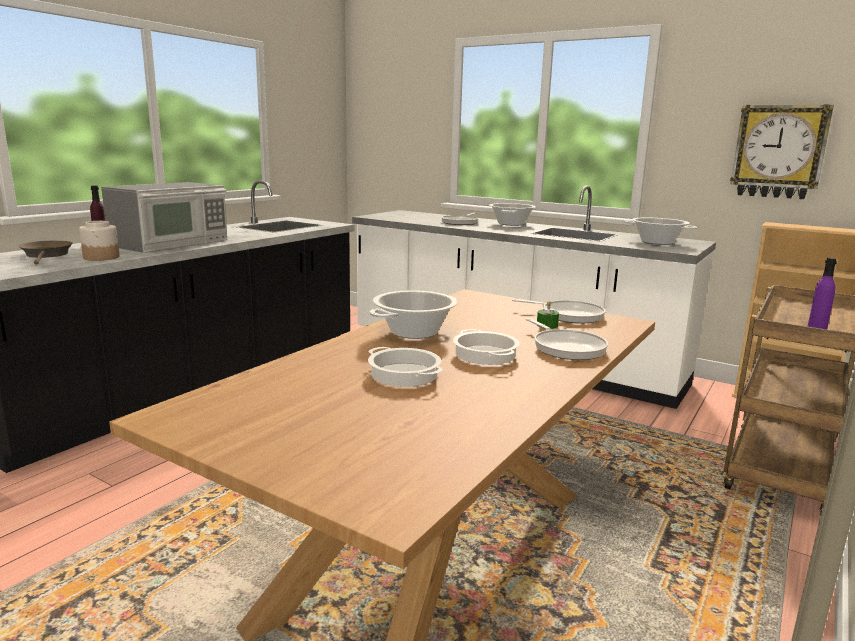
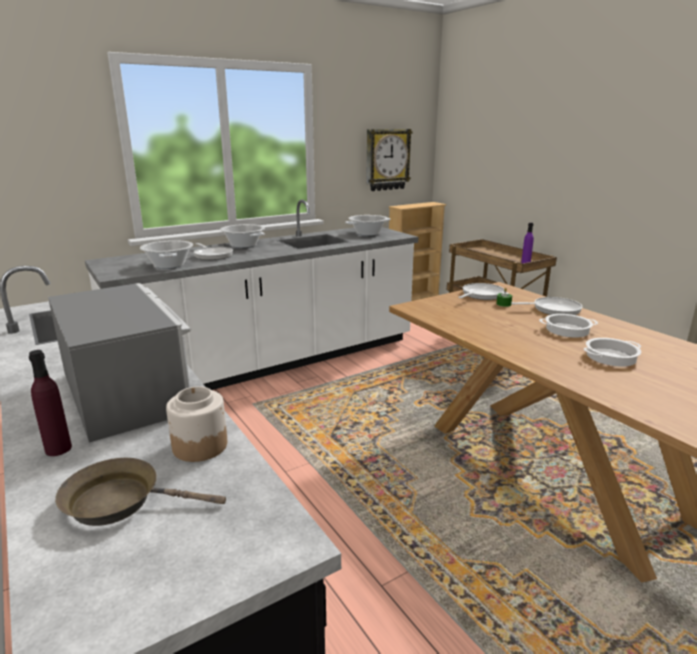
camera: 65 degrees left, 5 degrees up
cooking pot [369,290,457,339] -> cooking pot moved to [140,240,193,269]

